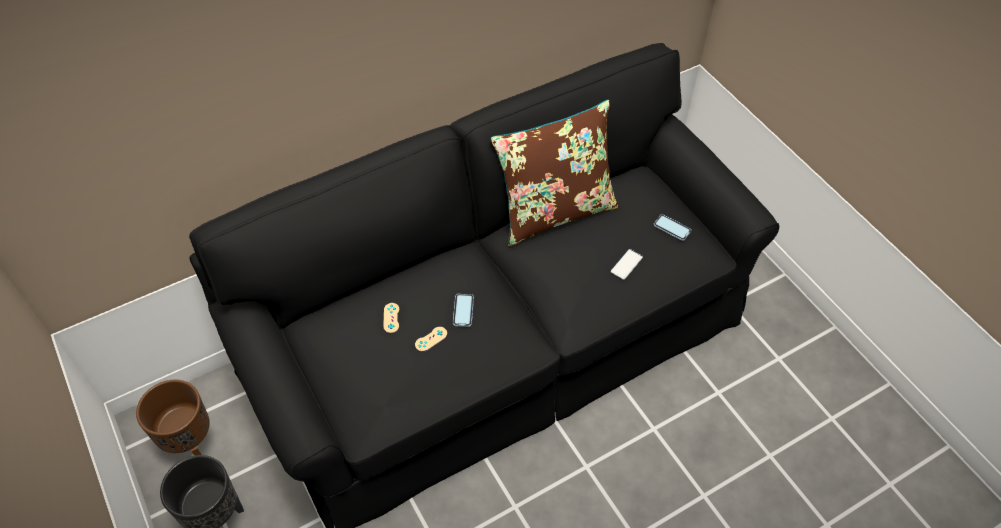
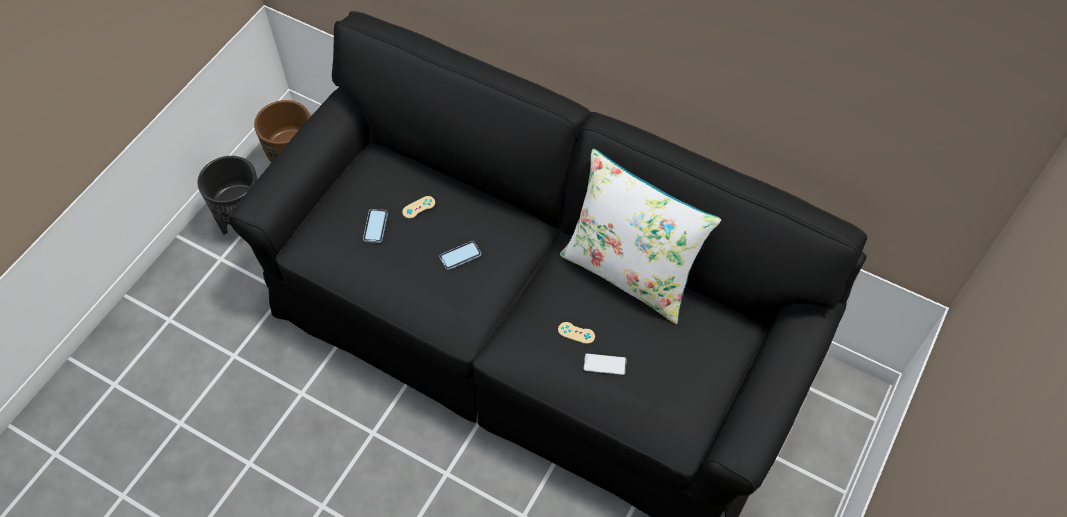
camera: 60 degrees right, 5 degrees up
beige game controller [415,327,447,351] -> beige game controller moved to [558,322,595,344]
brown pillow [491,100,618,246] -> white pillow [560,149,721,324]
phone [654,214,691,241] -> phone moved to [363,209,388,243]

